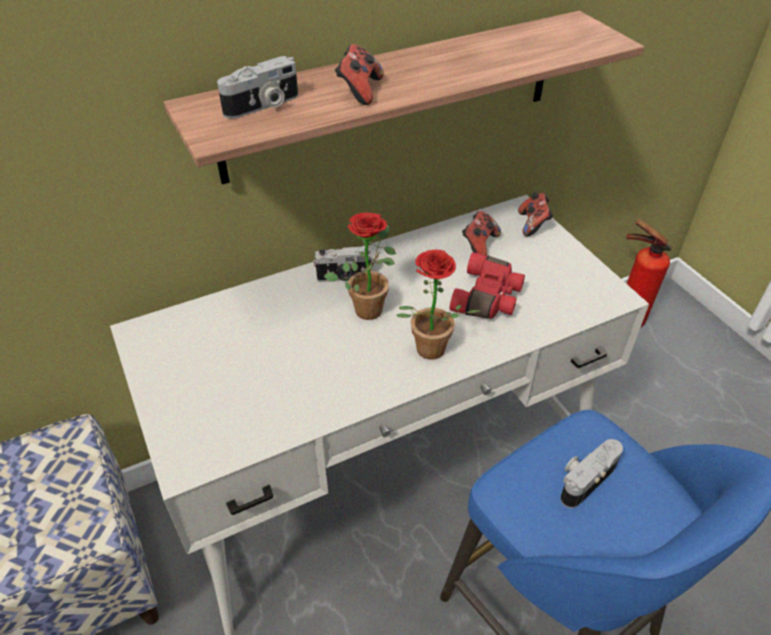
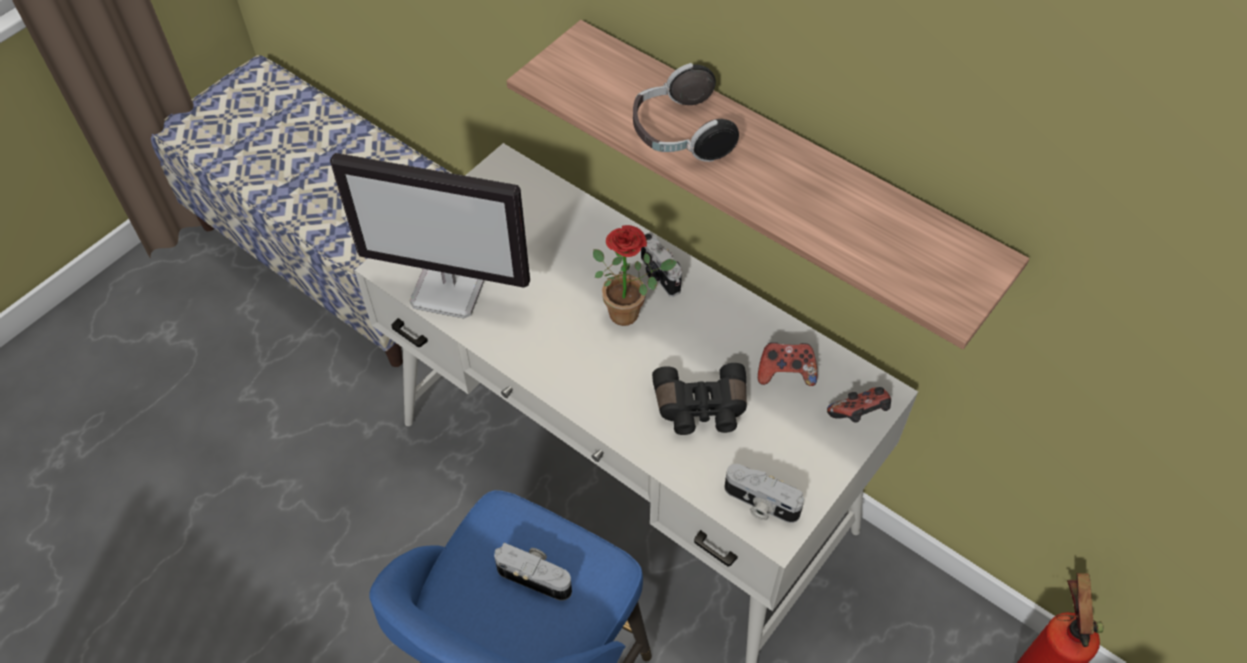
camera: 65 degrees right, 10 degrees up
camera [217,56,298,119] -> camera moved to [725,464,804,523]
game controller [335,44,384,105] -> headphones [633,63,739,162]
potted plant [397,250,481,360] -> none
red binoculars [450,252,525,319] -> black binoculars [652,363,747,435]
none -> monitor [330,153,530,318]

